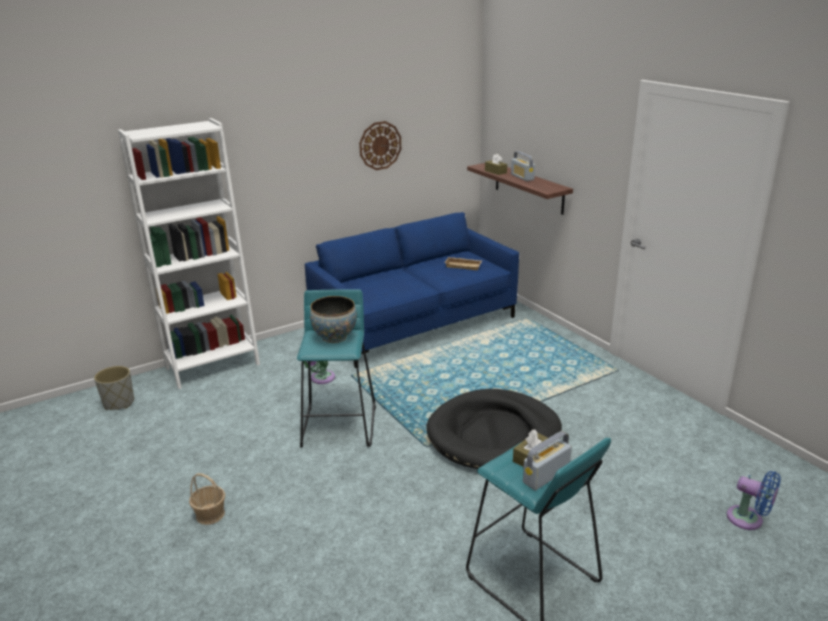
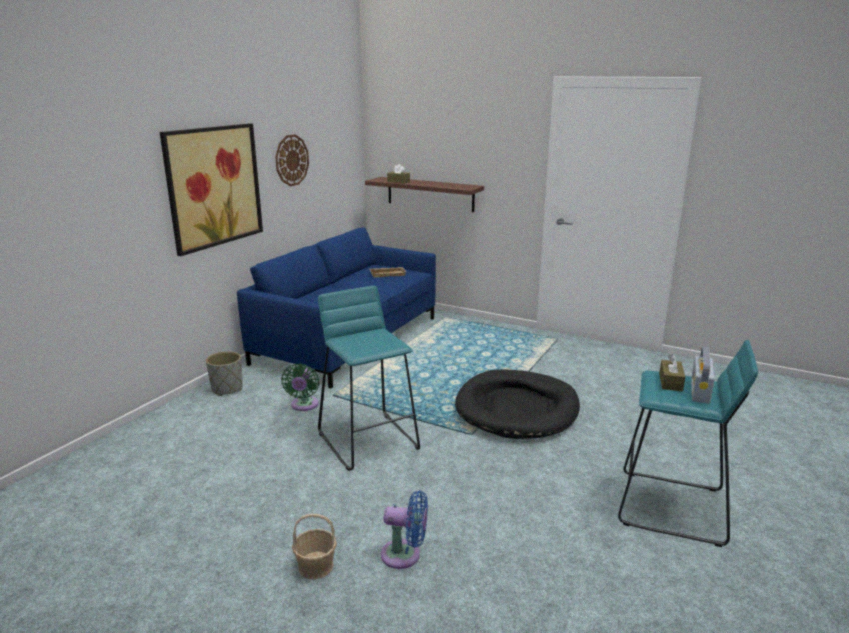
camera: 30 degrees left, 5 degrees down
grey planter [94,366,134,410] -> grey planter moved to [206,351,242,396]
white bookcase [118,118,260,389] -> none
bowl [310,296,357,343] -> none
radio [511,151,535,181] -> none
blue fan [727,471,781,530] -> blue fan moved to [381,490,428,569]
none -> picture [160,123,263,256]

